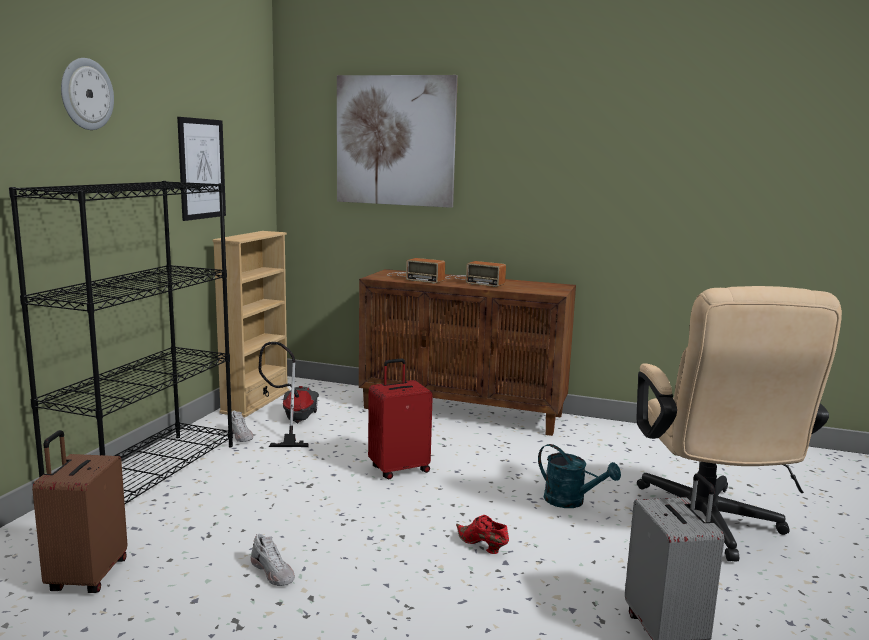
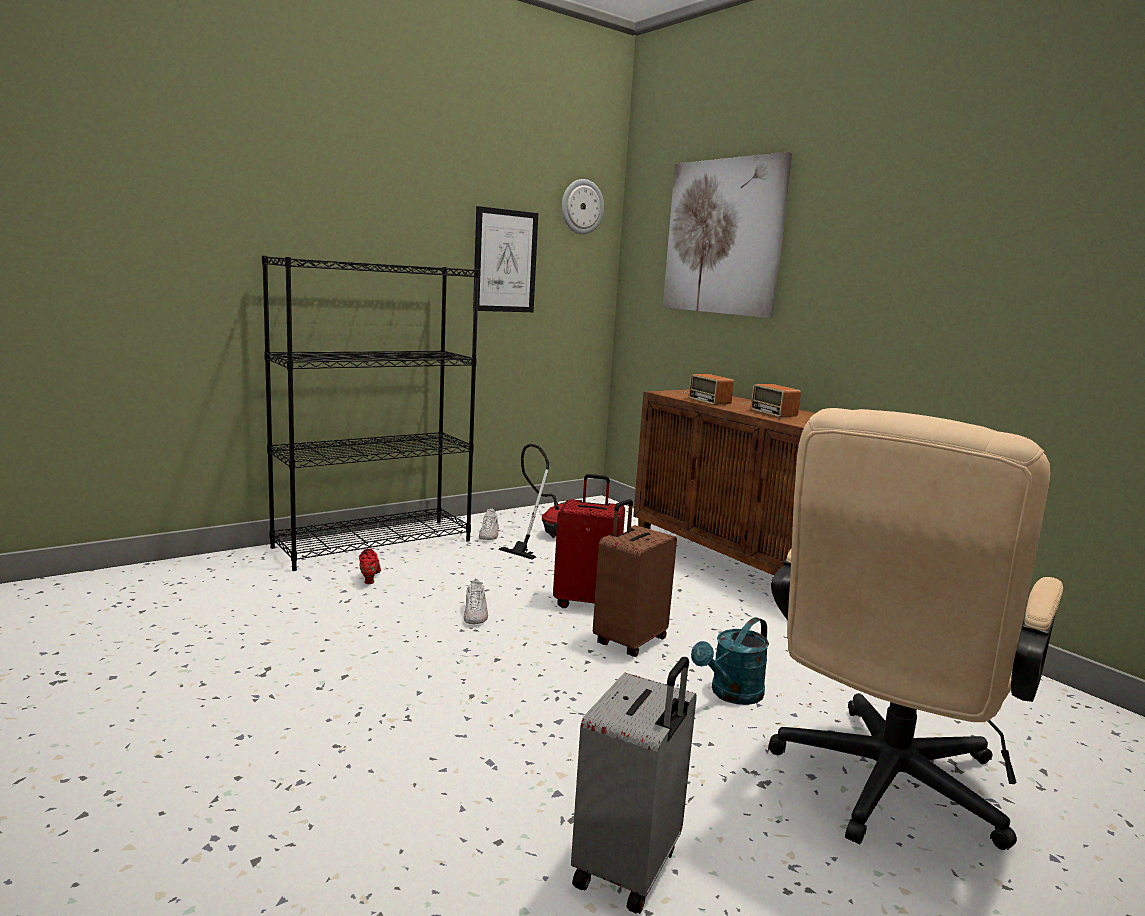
camera: 35 degrees right, 0 degrees up
brown suitcase [32,430,128,593] -> brown suitcase moved to [593,499,677,657]
wall clock [61,58,114,130] -> wall clock moved to [562,179,604,235]
beige bookcase [212,231,290,417] -> none
white shoe [251,534,295,586] -> white shoe moved to [464,578,488,624]
red shoe [456,515,509,554] -> red shoe moved to [358,548,381,584]
turquoise watering can [538,444,621,508] -> turquoise watering can turned 60 degrees clockwise [691,617,769,705]

